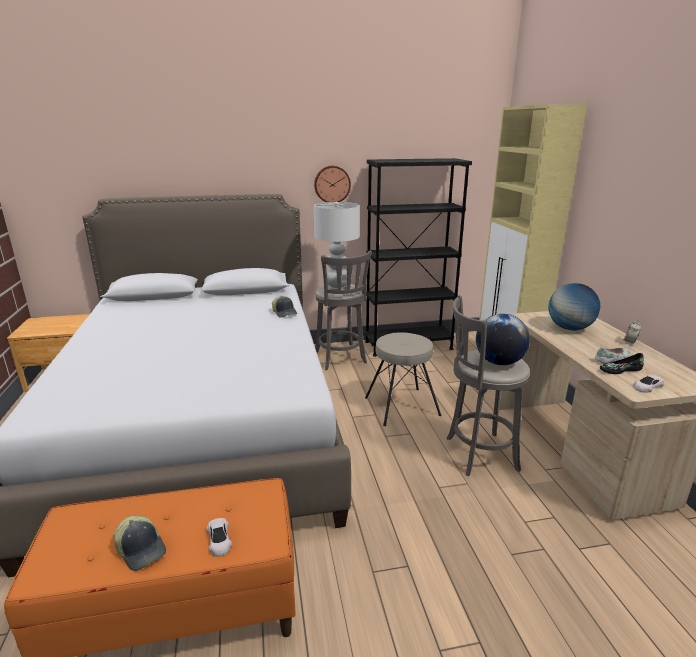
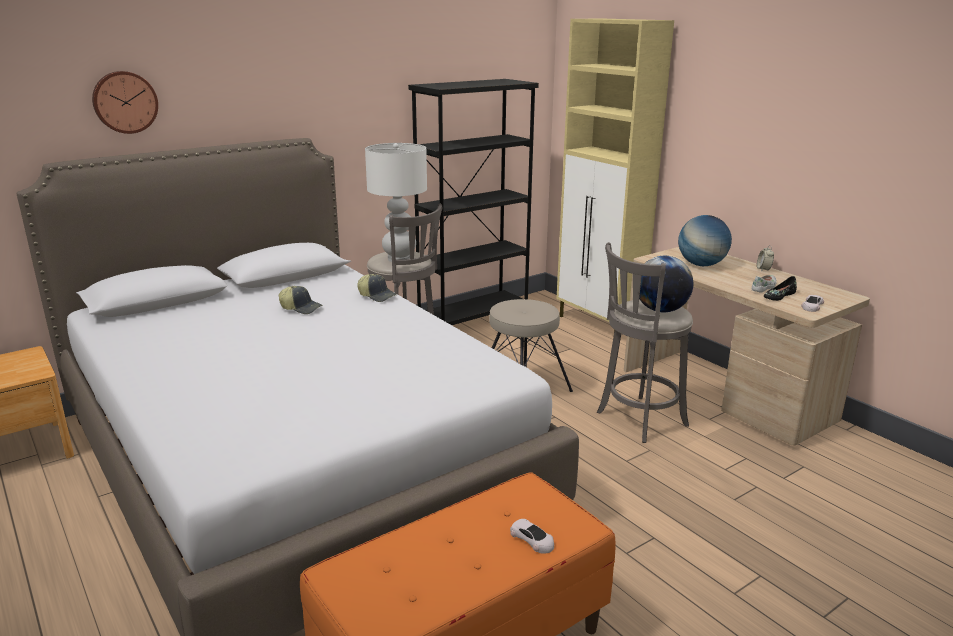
camera: 25 degrees left, 0 degrees up
cap [113,516,166,571] -> cap moved to [279,286,323,314]
wall clock [314,166,351,202] -> wall clock moved to [92,71,158,134]

